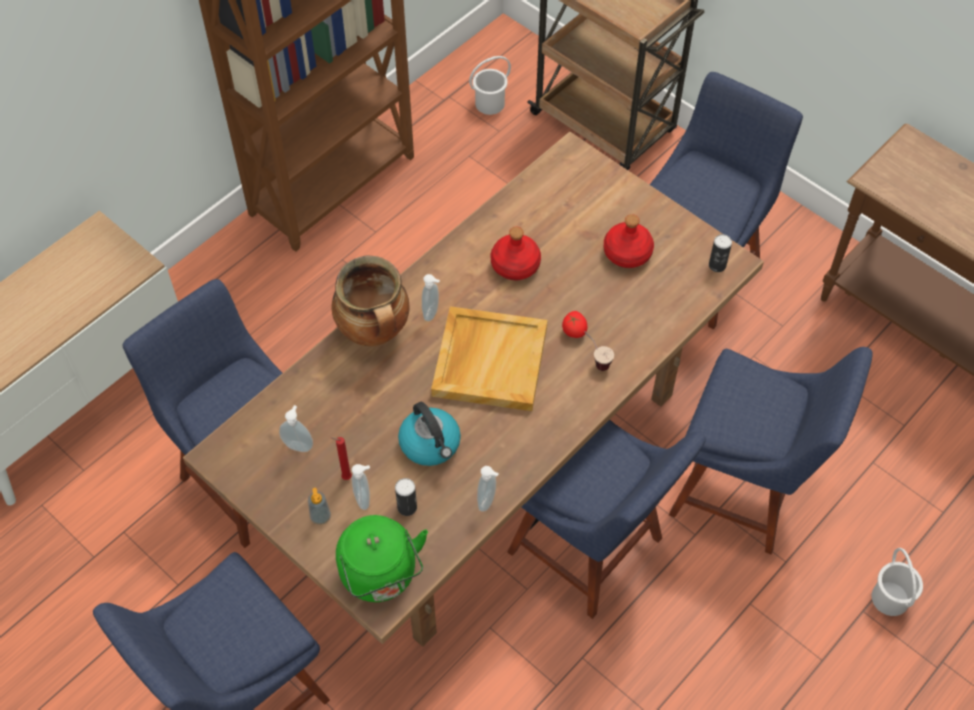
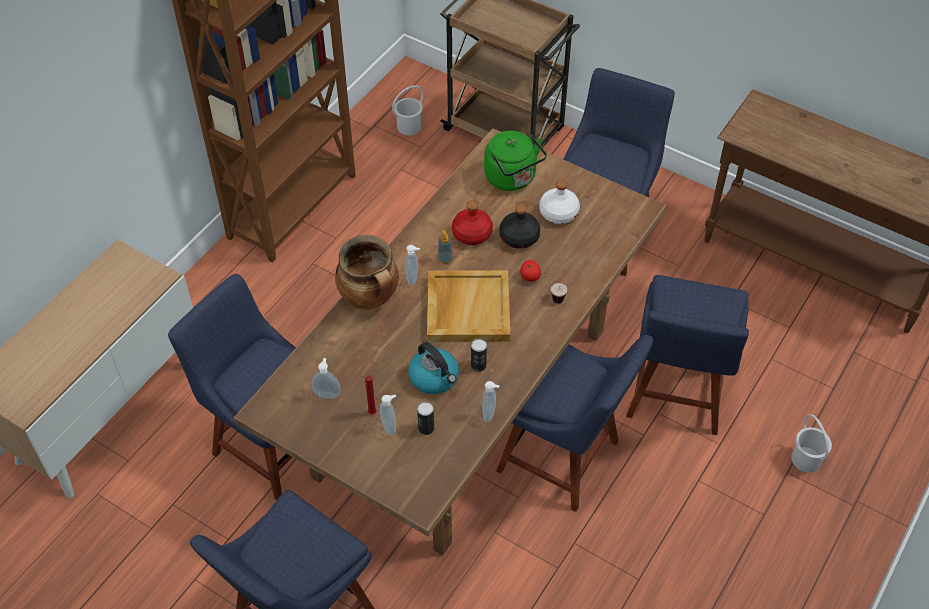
camera: 10 degrees left, 5 degrees down
soap dispenser [308,488,331,525] -> soap dispenser moved to [438,230,453,264]
green kettle [336,515,428,602] -> green kettle moved to [484,131,547,191]
red bottle [604,214,654,268] -> white bottle [539,180,580,224]
blue chair [669,347,873,554] -> blue chair turned 90 degrees clockwise [626,275,749,435]
can [709,234,732,272] -> can moved to [471,339,487,372]
none -> black bottle [499,204,540,249]

